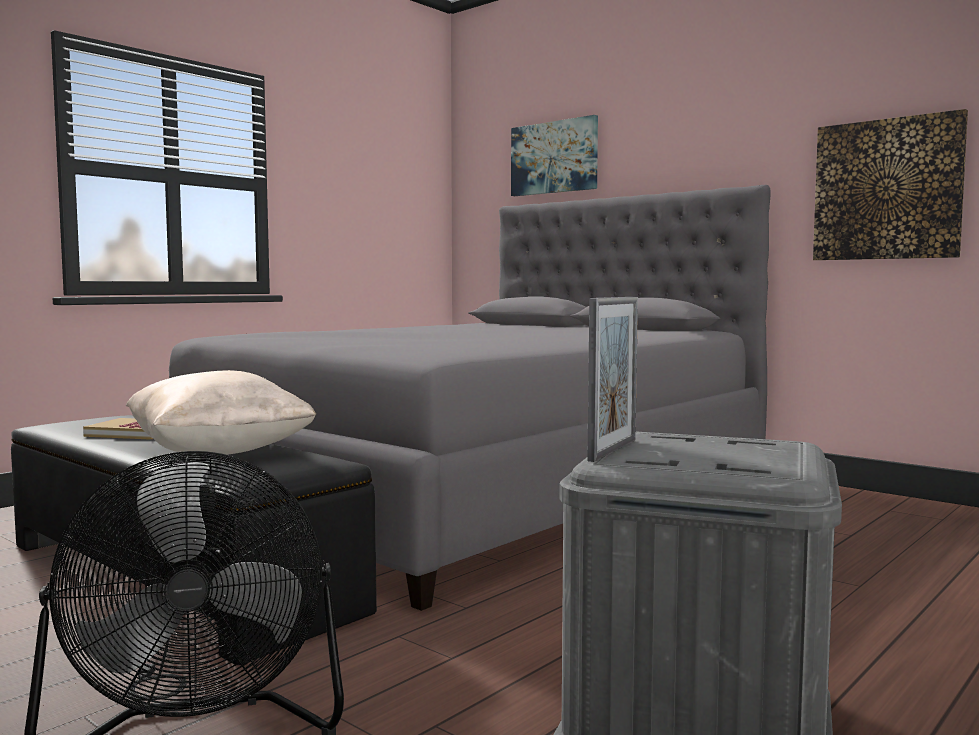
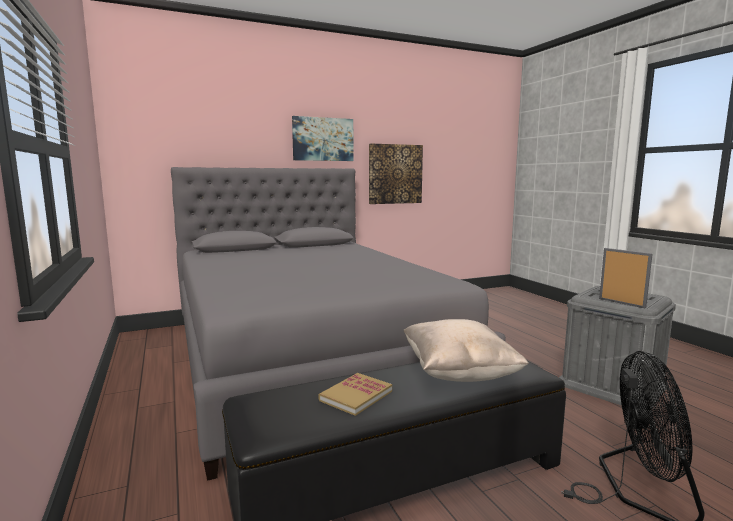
camera: 65 degrees left, 5 degrees up
picture [511,115,598,196] -> picture moved to [292,116,354,161]

